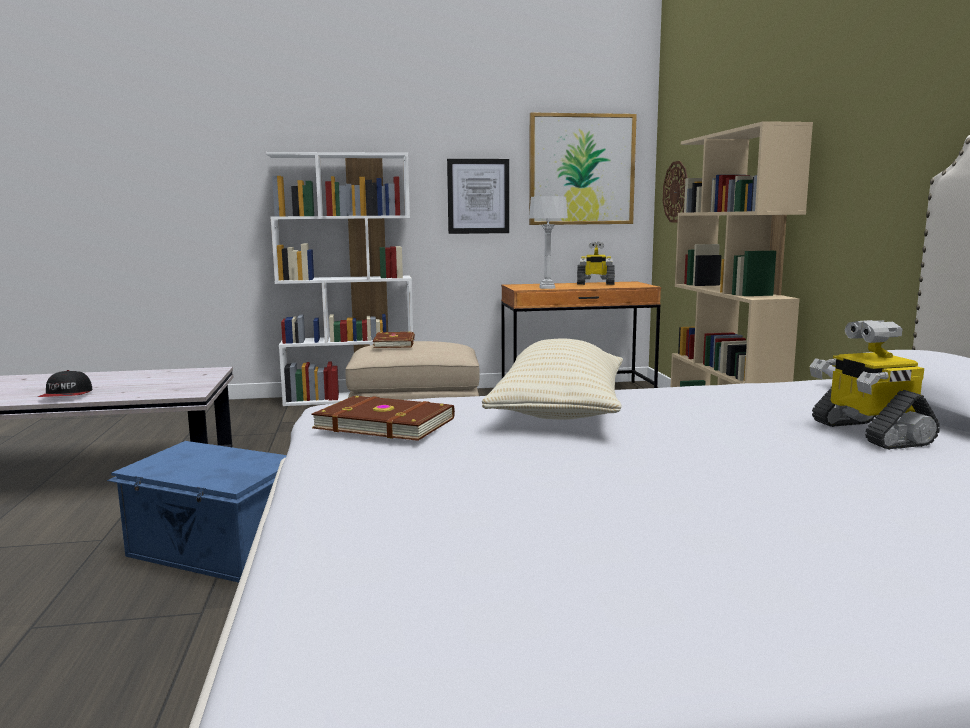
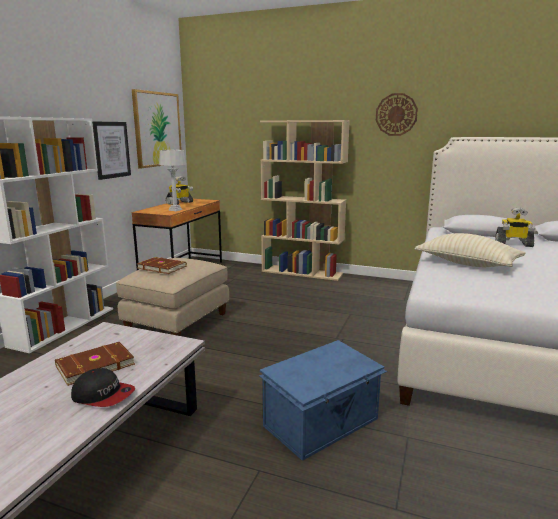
camera: 60 degrees left, 5 degrees up
brown book [312,396,455,441] -> brown book moved to [55,342,135,386]
wall clock [663,161,688,222] -> wall clock moved to [376,93,418,136]

